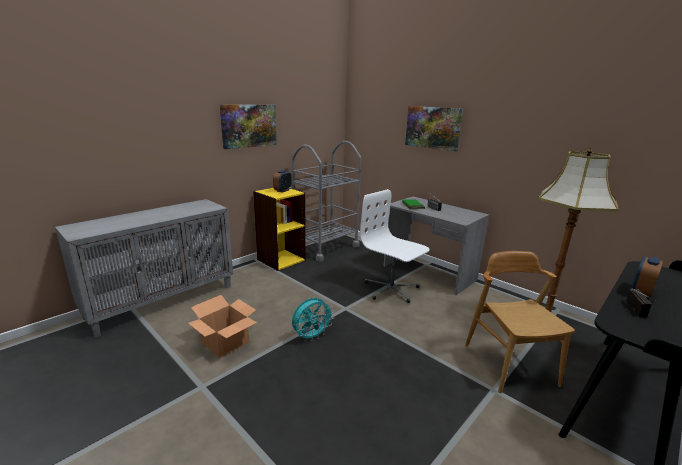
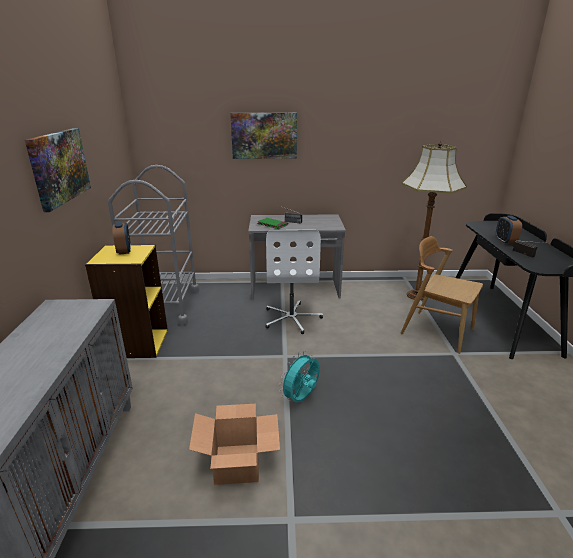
camera: 45 degrees left, 5 degrees up
turquoise fan [292,298,334,342] -> turquoise fan turned 150 degrees counterclockwise [279,351,320,403]
white office chair [360,189,430,303] -> white office chair turned 90 degrees counterclockwise [266,230,323,334]

